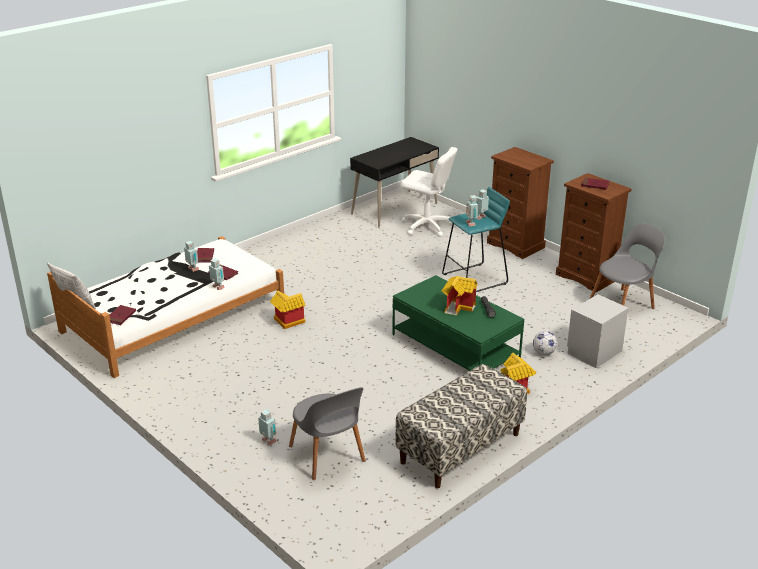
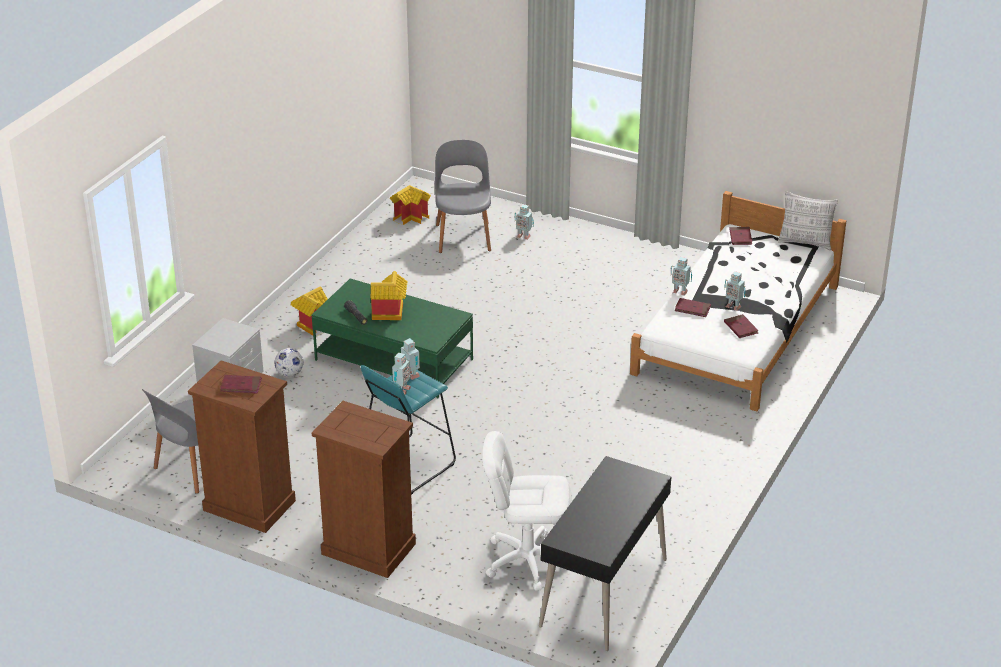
camera: 160 degrees right, 5 degrees up
toy house [270,291,306,329] -> toy house moved to [390,185,431,225]
grey chair [289,387,366,480] -> grey chair turned 45 degrees clockwise [435,140,491,253]
bench [395,364,527,488] -> none

